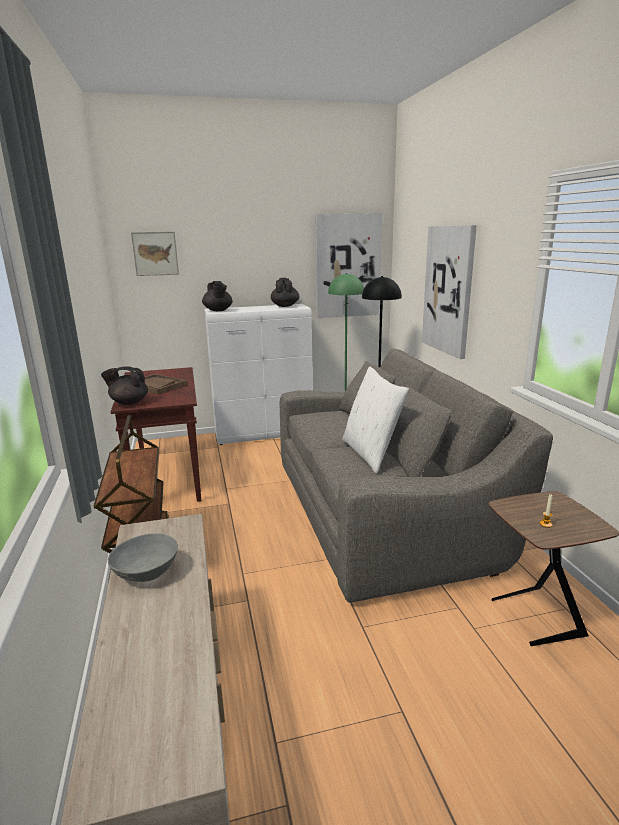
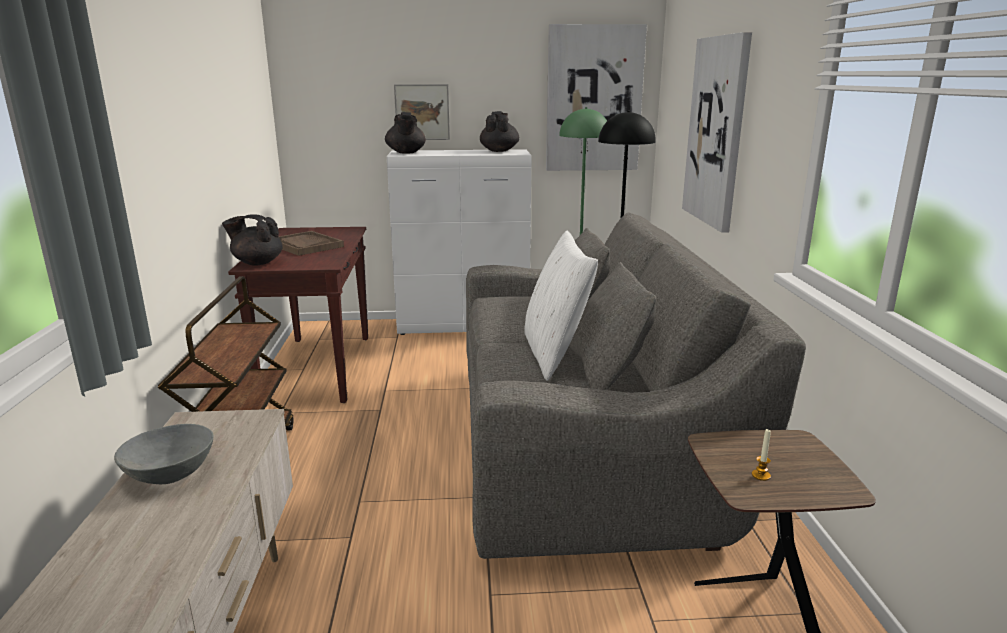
camera: 10 degrees right, 0 degrees up
picture [131,232,179,276] -> picture moved to [394,84,450,140]

